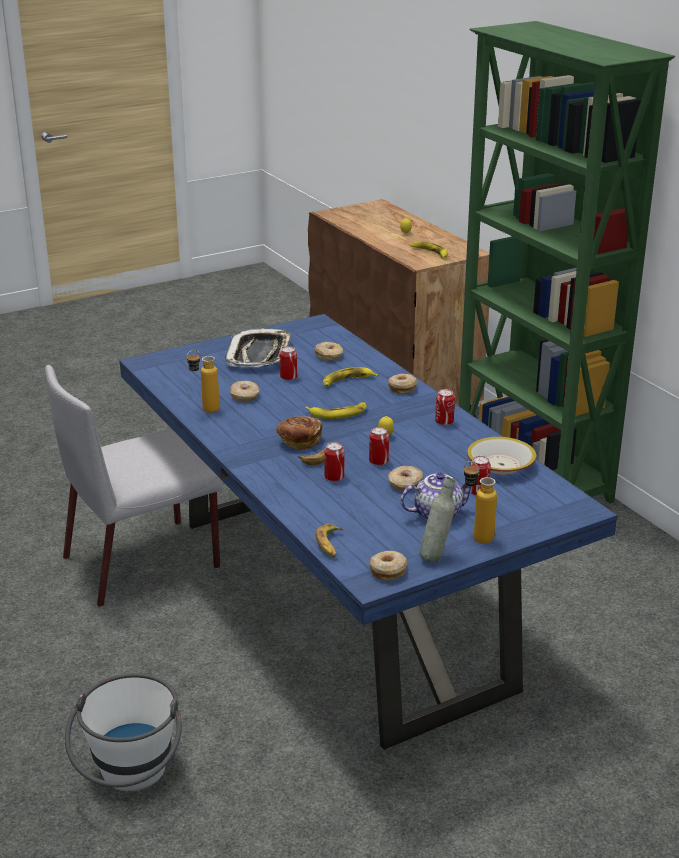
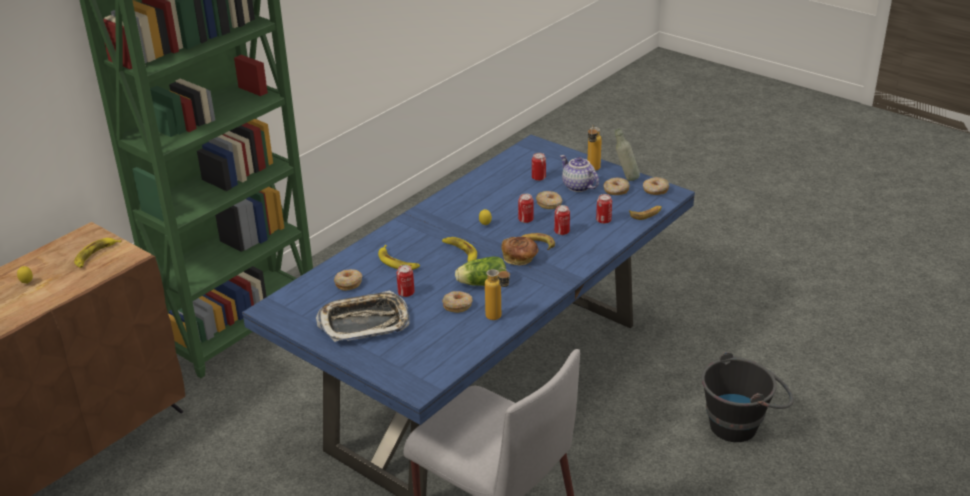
camera: 110 degrees left, 5 degrees up
white bucket [65,673,182,791] -> black bucket [701,352,794,442]
donut [388,374,417,394] -> donut moved to [603,177,630,195]
can [435,389,455,426] -> can moved to [596,194,612,224]
bowl [467,437,536,475] -> none
none -> lettuce [455,257,506,286]

